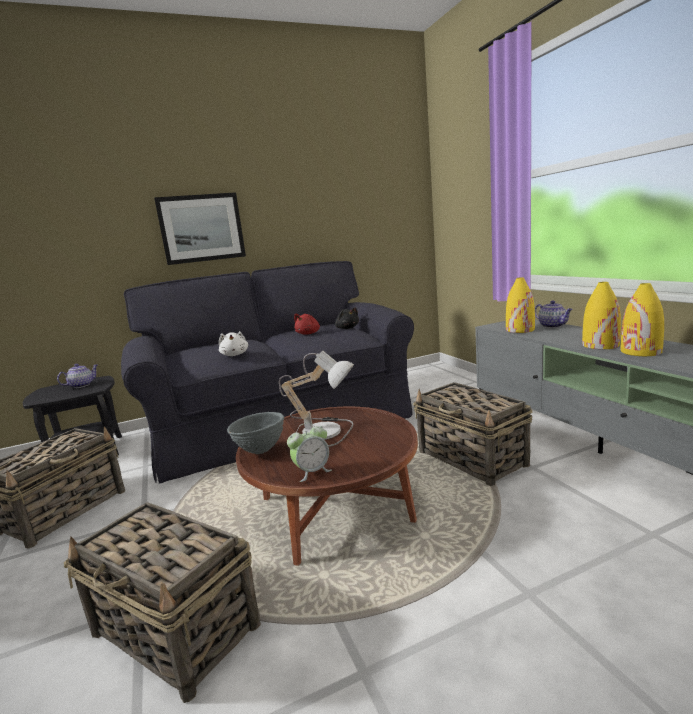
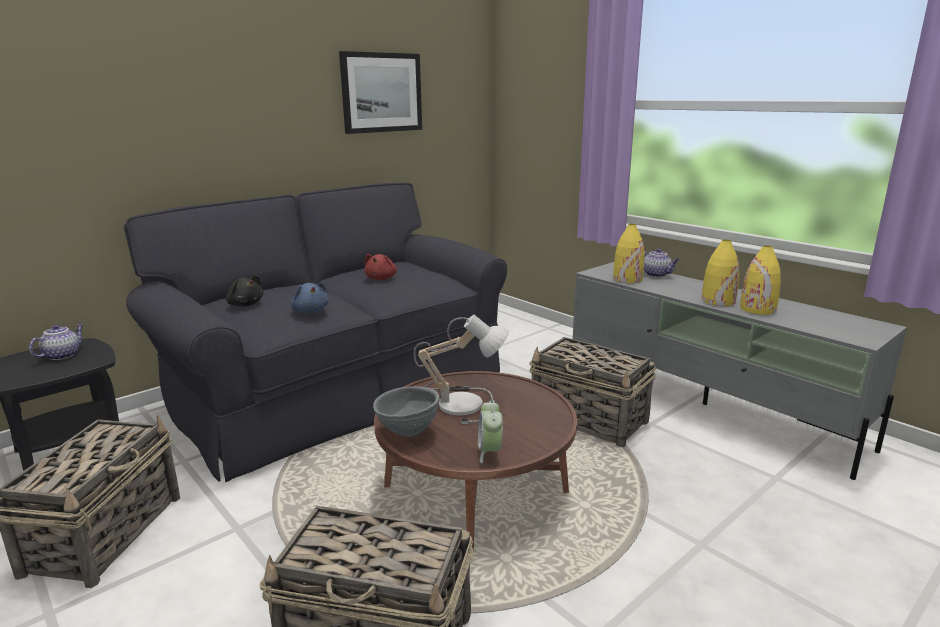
camera: 20 degrees left, 5 degrees up
picture [154,192,246,265] -> picture moved to [339,51,422,134]
white plush toy [219,331,248,356] -> blue plush toy [291,282,329,313]
alarm clock [287,423,332,482] -> alarm clock turned 135 degrees clockwise [477,400,503,463]
black plush toy [335,307,359,329] -> black plush toy moved to [226,275,263,307]

